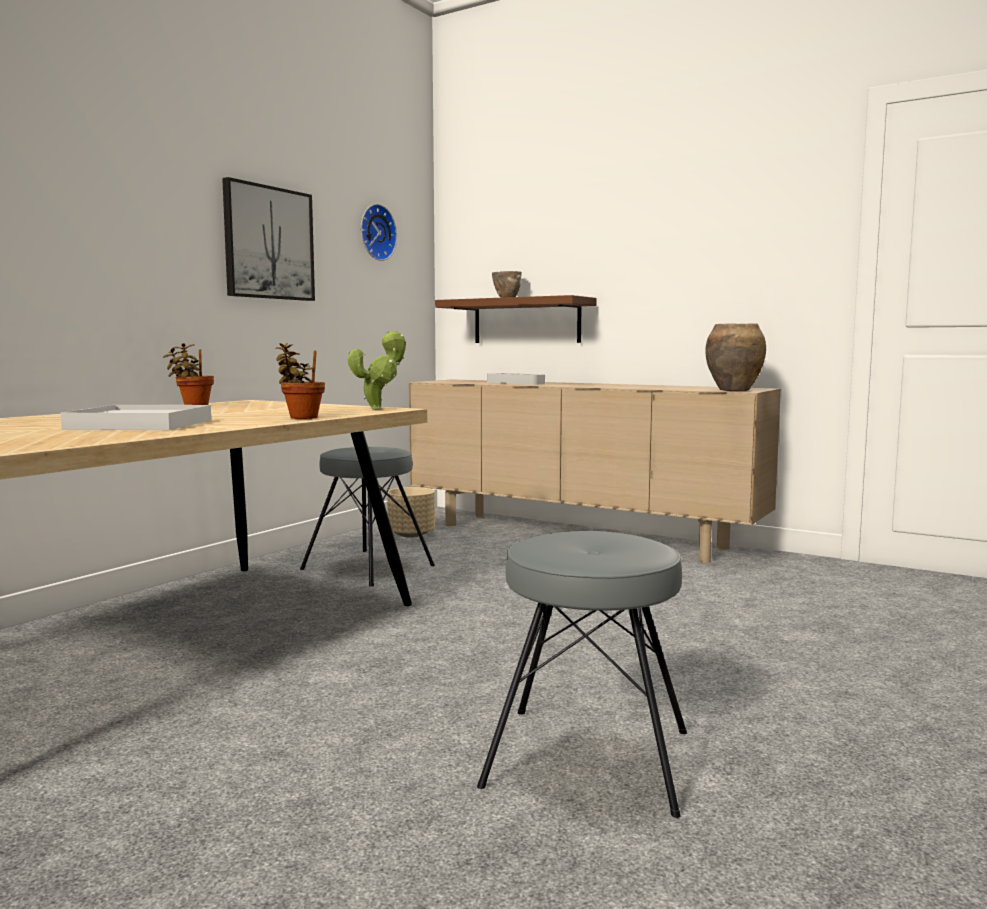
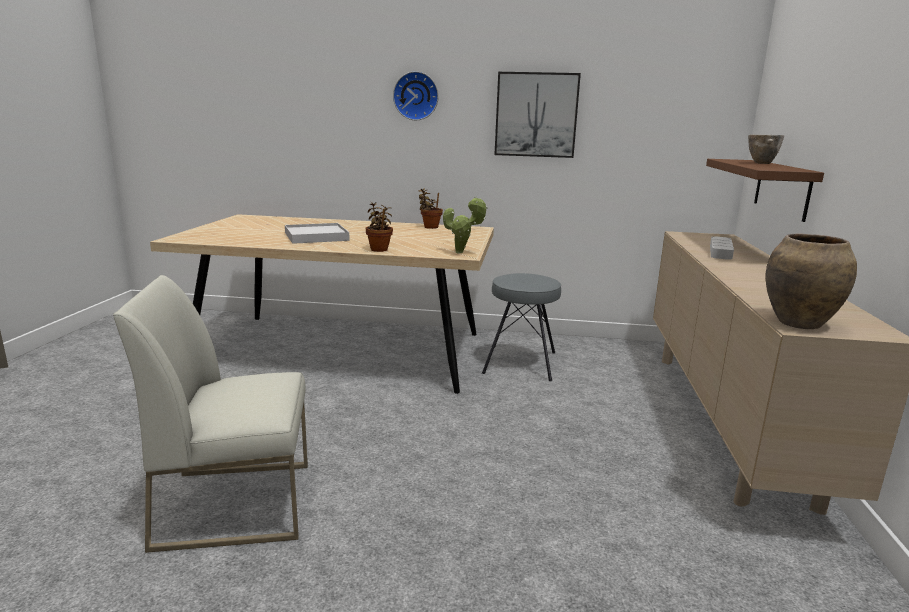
camera: 65 degrees right, 10 degrees up
wall clock [361,204,397,261] -> wall clock moved to [393,71,439,120]
beige planter [387,487,435,538] -> none
grey stool [477,531,687,818] -> white chair [113,275,308,553]

